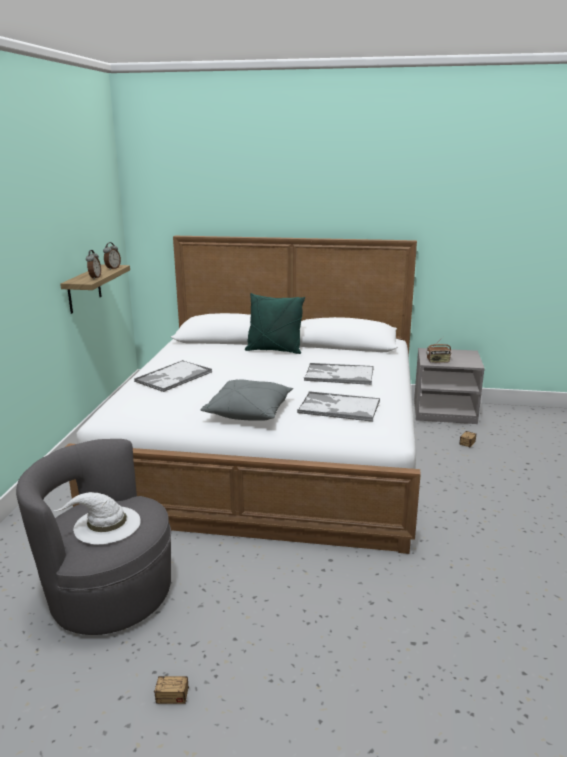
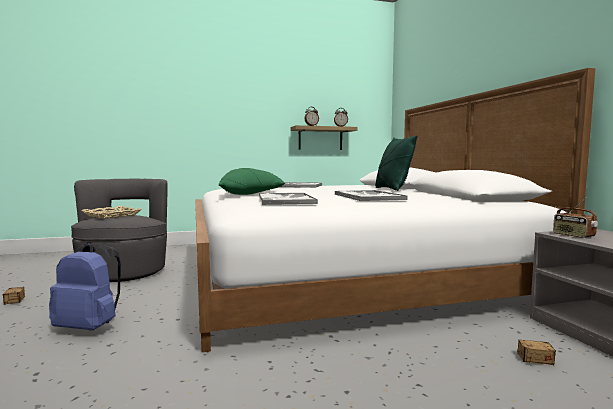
camera: 65 degrees right, 15 degrees down
white hat [53,492,141,544] -> beige tray [81,206,142,219]
grey pillow [200,379,293,421] -> green pillow [219,168,285,195]
none -> blue backpack [49,242,121,330]

